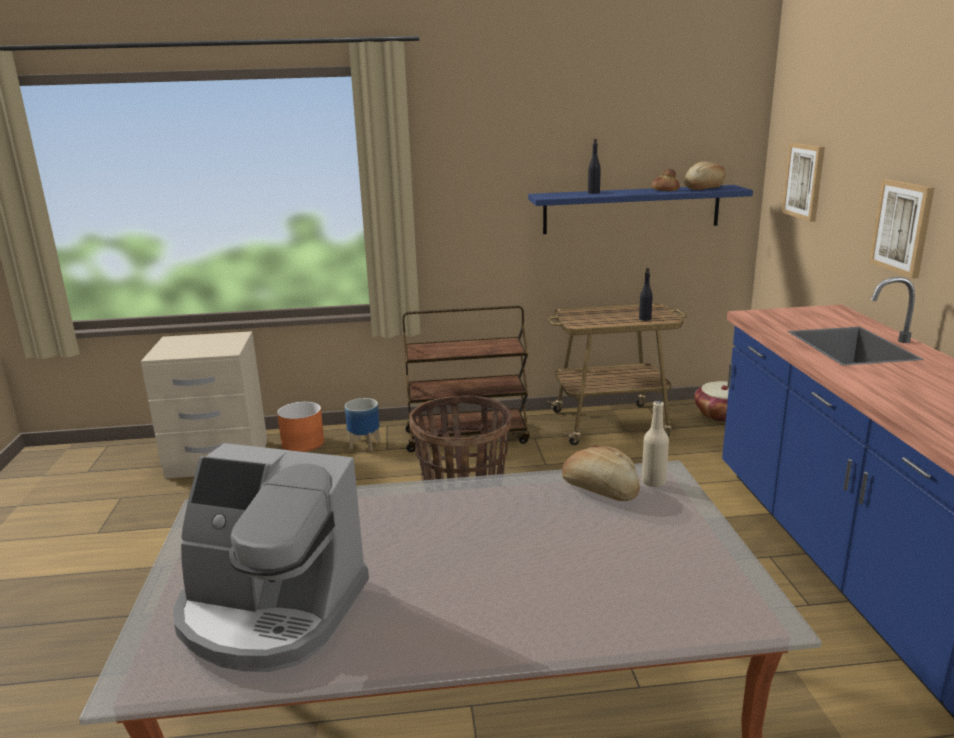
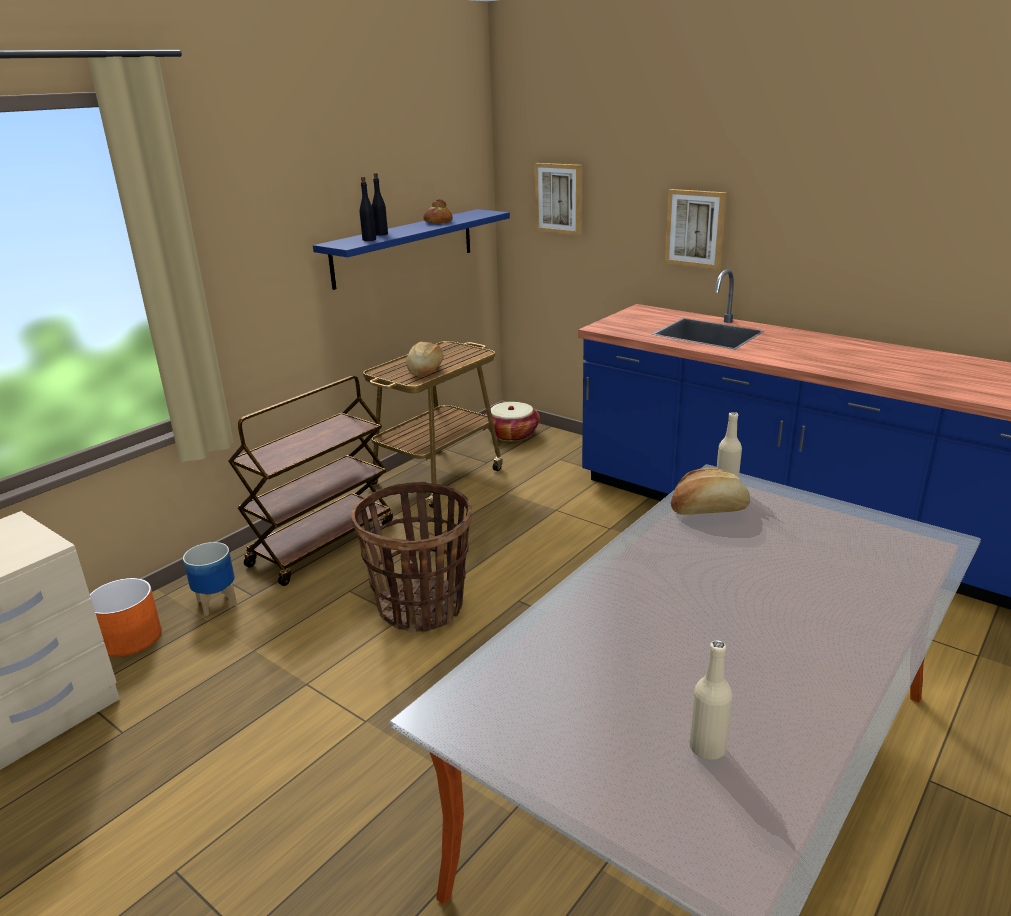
camera: 45 degrees left, 5 degrees up
coffee machine [173,443,369,672] -> beige bottle [690,640,733,760]
black bottle [639,268,653,321] -> black bottle moved to [360,177,376,241]
bread [684,161,725,190] -> bread moved to [406,342,443,377]

